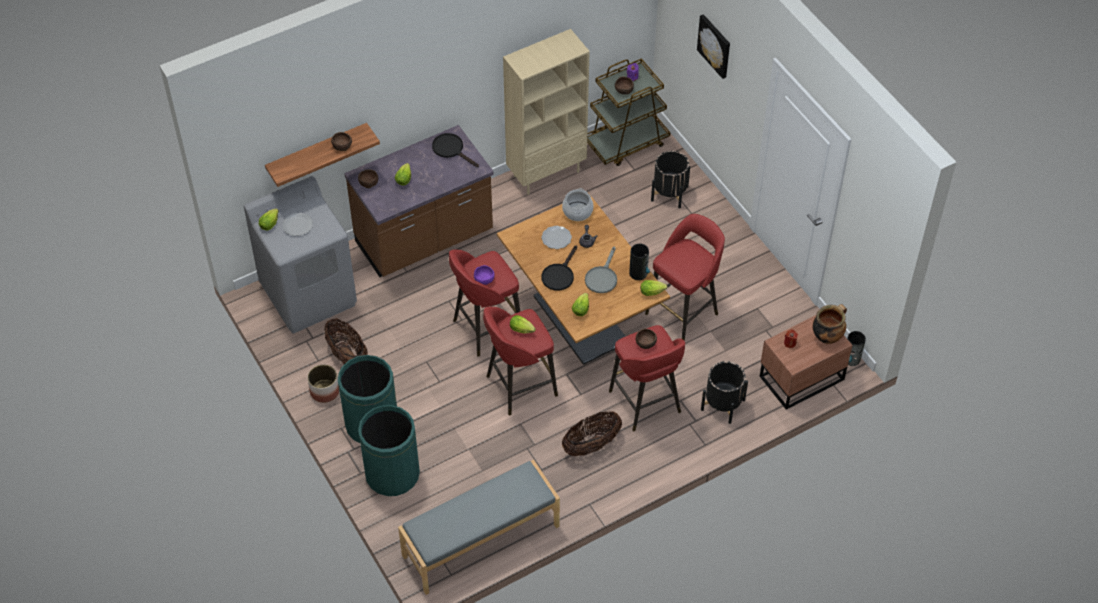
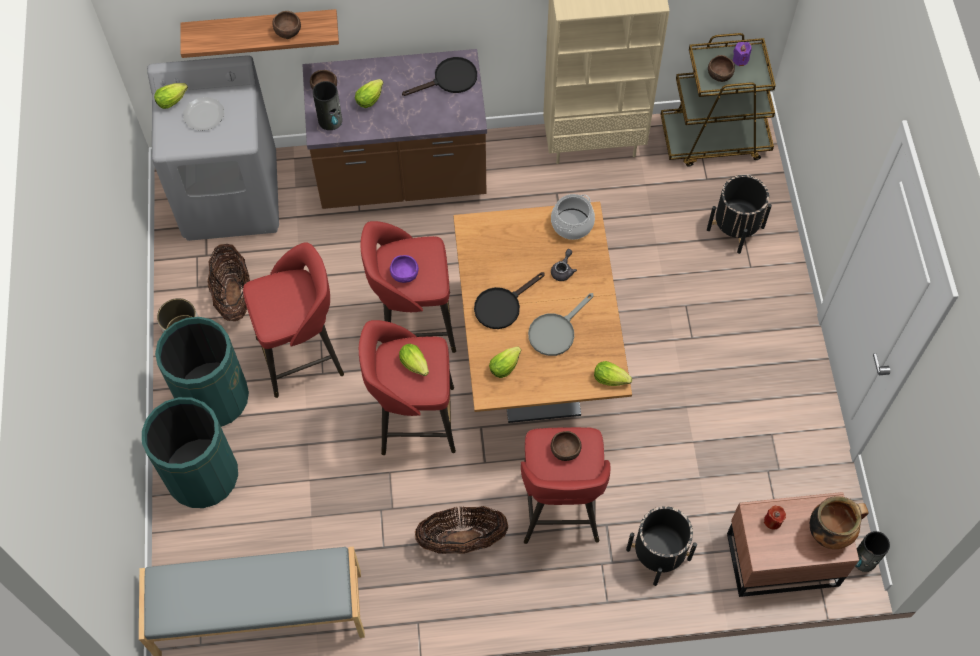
camera: 25 degrees right, 10 degrees up
black frying pan [432,133,479,167] -> black frying pan turned 90 degrees clockwise [402,57,477,96]
plate [541,226,572,249] -> none
vase [629,244,650,280] -> vase moved to [313,81,342,130]
red stool [645,214,725,341] -> red stool moved to [243,242,344,398]
picture [697,14,730,79] -> none

